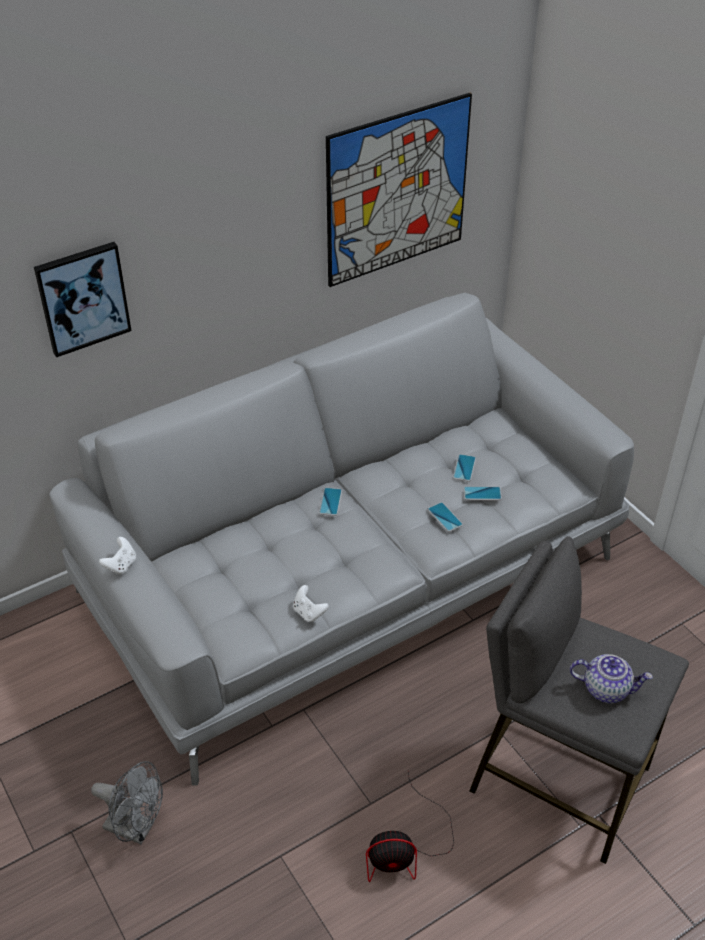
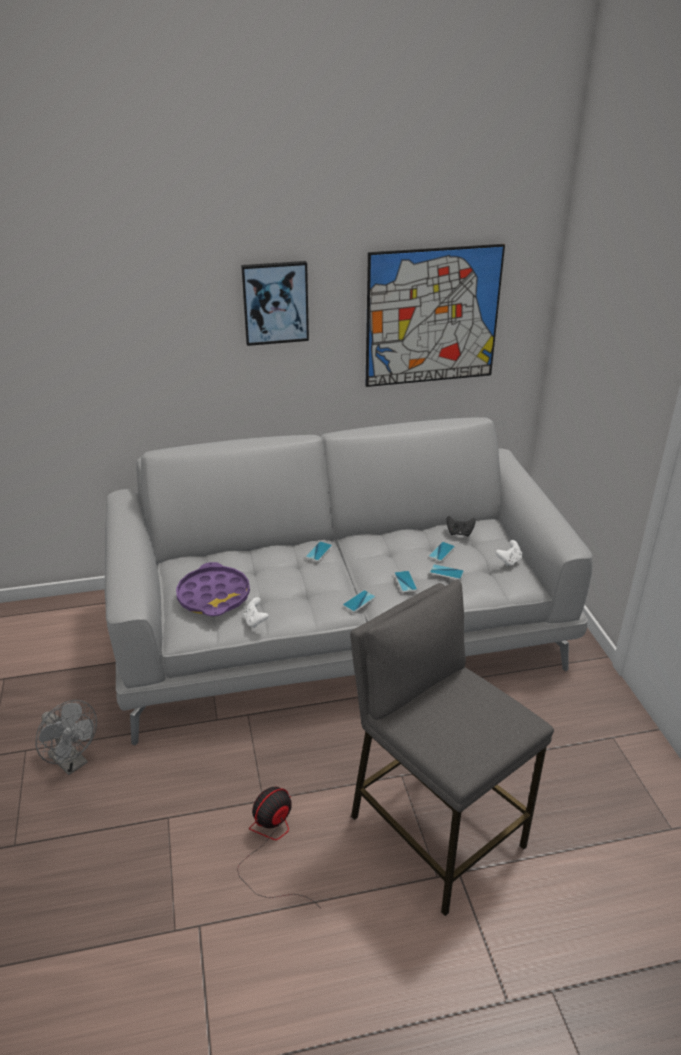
camera: 20 degrees right, 10 degrees down
picture [34,242,132,357] -> picture moved to [241,261,309,346]
white game controller [99,537,136,575] -> white game controller moved to [496,540,522,567]
fan [366,771,454,882] -> fan turned 120 degrees clockwise [237,787,320,908]
teapot [570,654,653,703] -> none
none -> purple tray [176,562,250,616]
none -> phone [342,590,376,613]
none -> black game controller [446,516,475,537]

